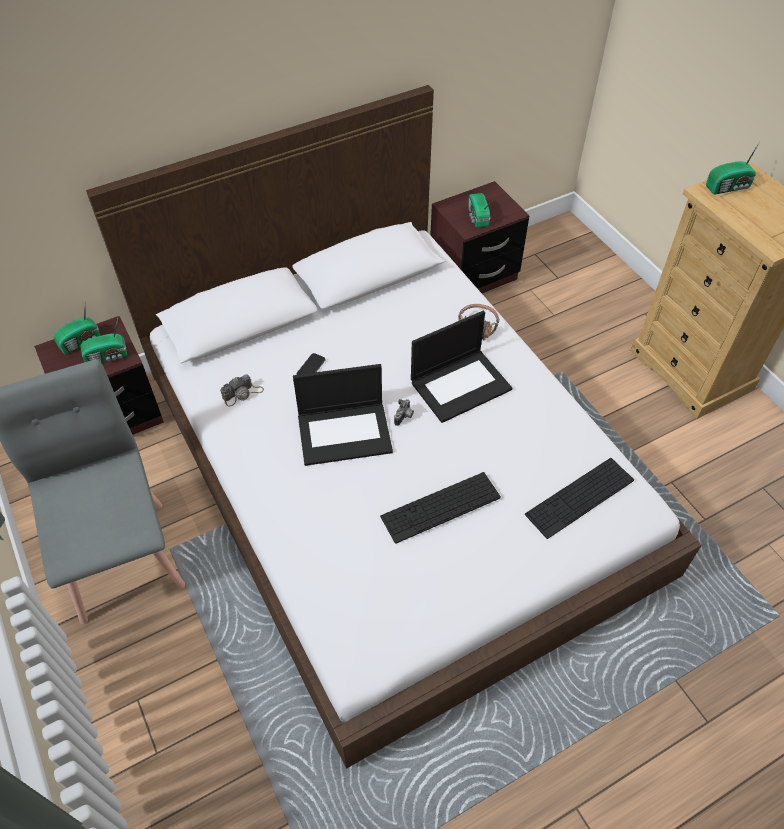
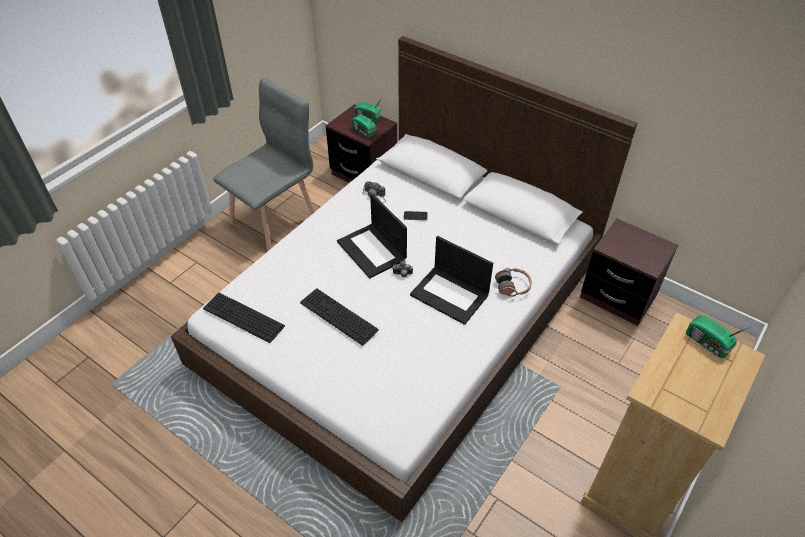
camera: 65 degrees right, 5 degrees down
radio [468,193,493,228] -> none
keyboard [525,458,634,539] -> keyboard moved to [203,293,285,343]

